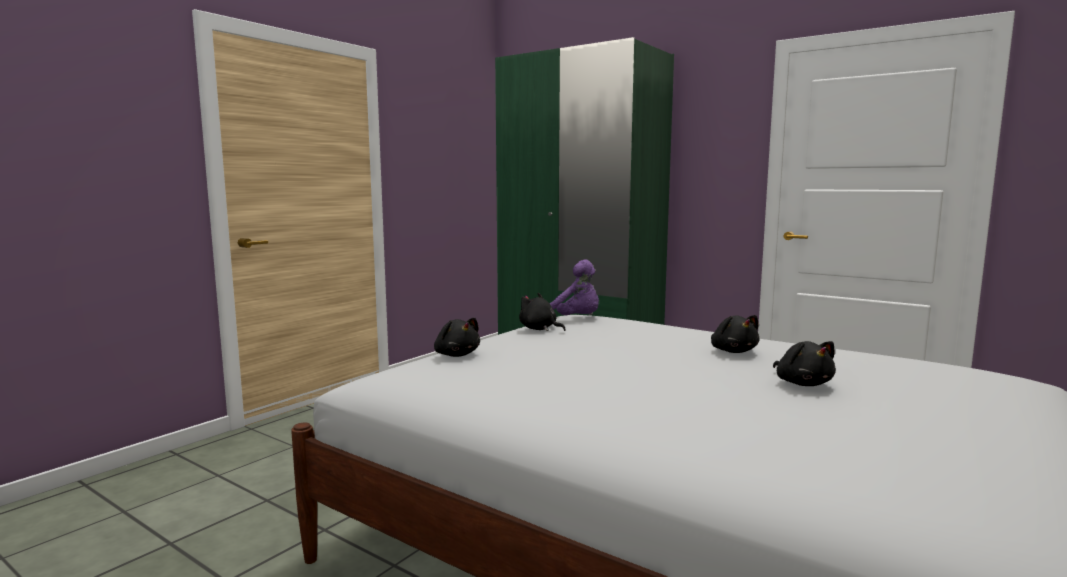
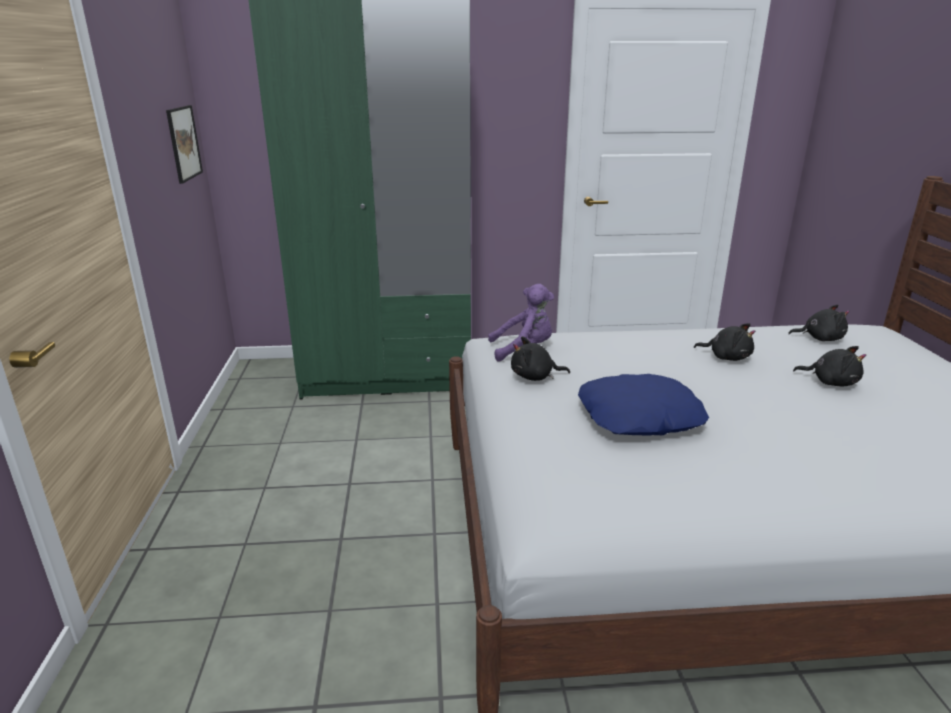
camera: 40 degrees left, 15 degrees up
black plush toy [434,318,480,357] -> black plush toy moved to [788,305,849,341]
none -> picture [166,105,203,184]
none -> blue pillow [578,374,709,436]

